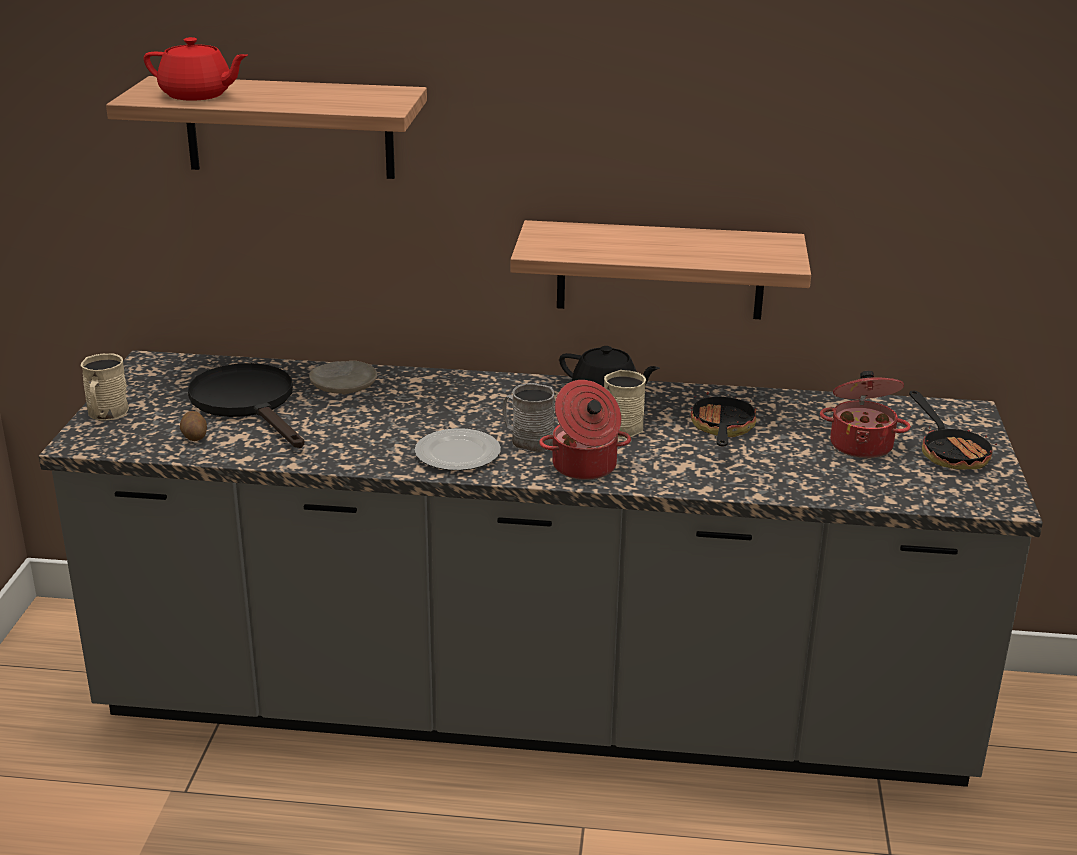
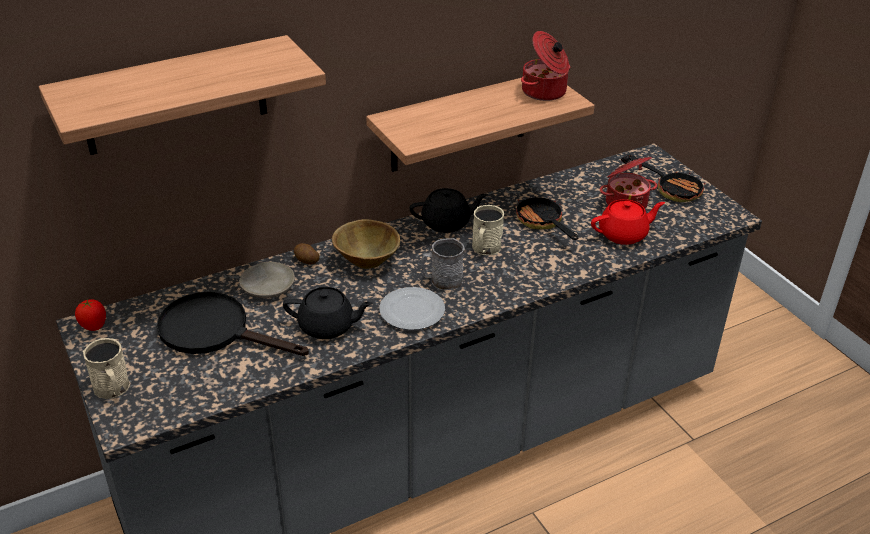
camera: 35 degrees left, 10 degrees up
red teapot [144,37,248,101] -> red teapot moved to [591,199,665,245]
potato [180,411,207,441] -> potato moved to [294,243,320,264]
cooking pot [539,380,631,480] -> cooking pot moved to [521,31,570,101]
none -> tomato [75,299,106,331]
none -> black teapot [283,287,373,339]
none -> brown bowl [332,219,400,269]

